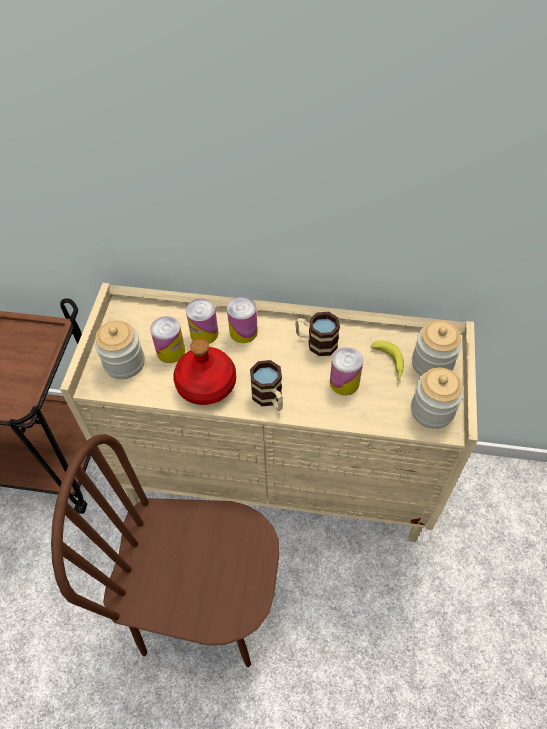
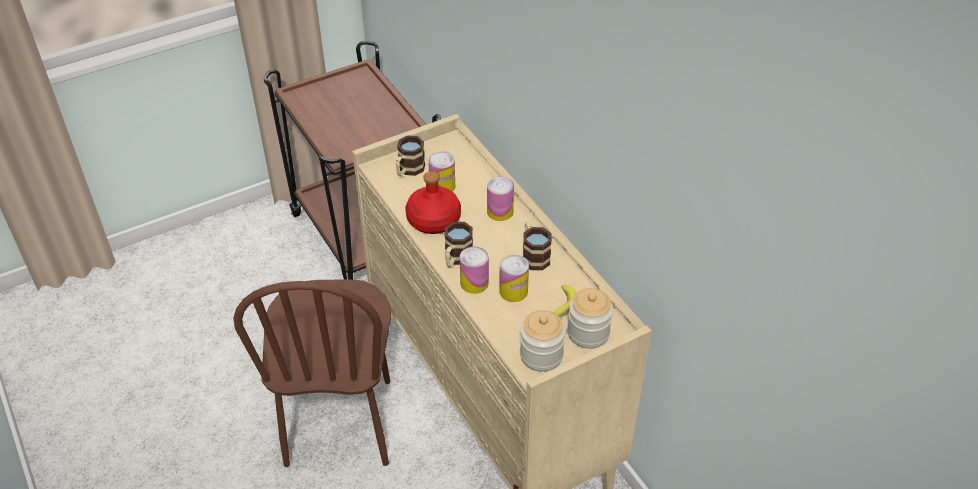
camera: 50 degrees right, 10 degrees down
brown chair [51,434,279,667] -> brown chair turned 150 degrees counterclockwise [233,279,391,467]
jar [95,320,145,379] -> mug [396,135,425,176]
can [186,298,219,344] -> can moved to [460,247,489,294]

